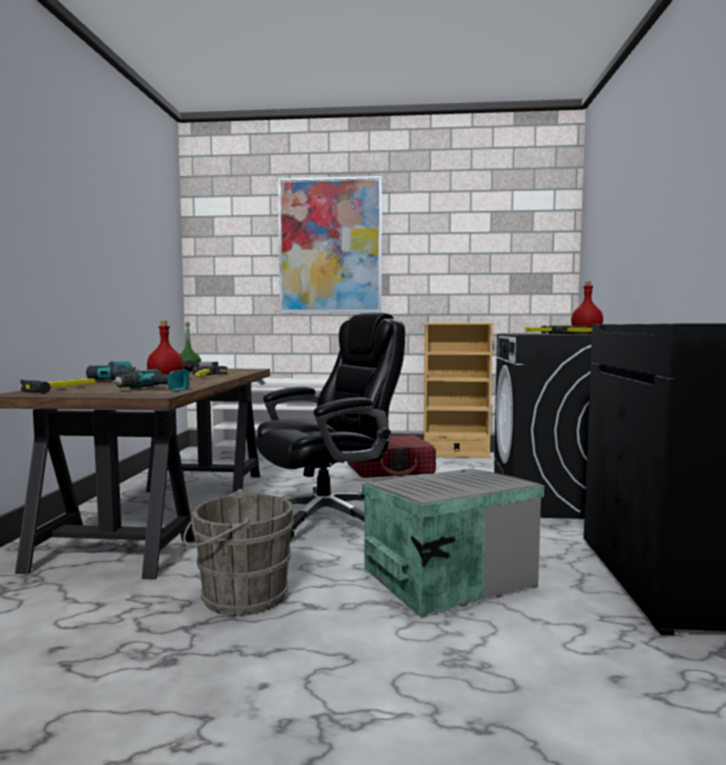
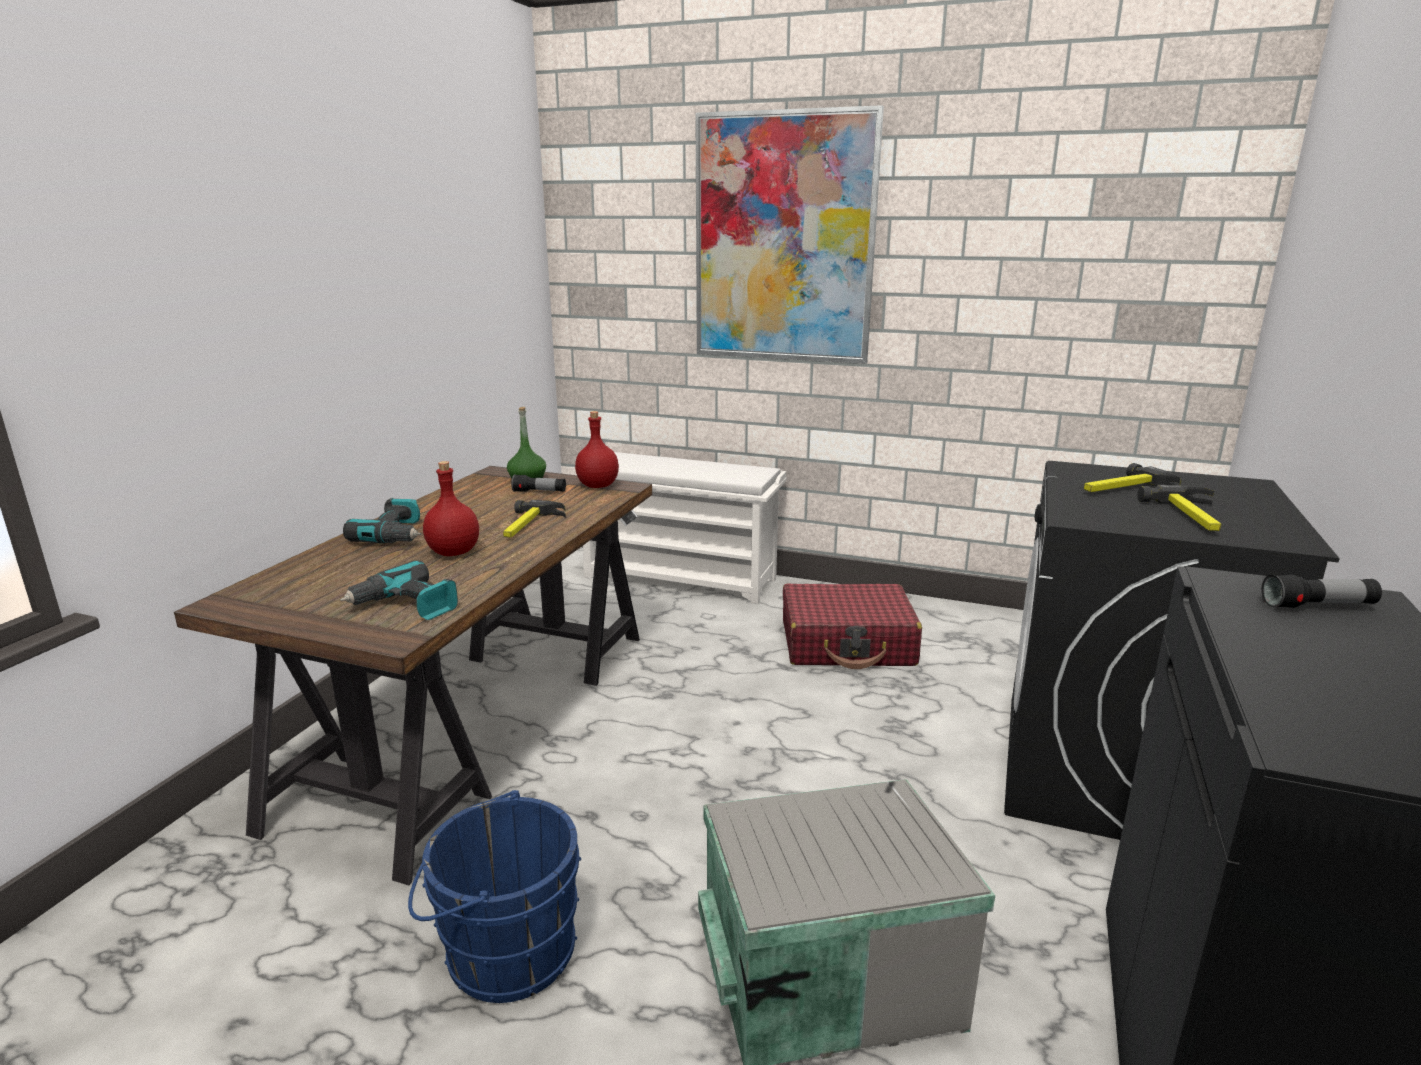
camera: 15 degrees right, 15 degrees up
hammer [21,378,95,393] -> none
grey bucket [183,489,294,616] -> blue bucket [408,790,581,1003]
black office chair [256,312,405,542] -> none
beige bookcase [424,322,494,458] -> none
red bottle [571,282,603,334] -> red bottle moved to [575,411,619,488]
none -> flashlight [1261,575,1382,608]

